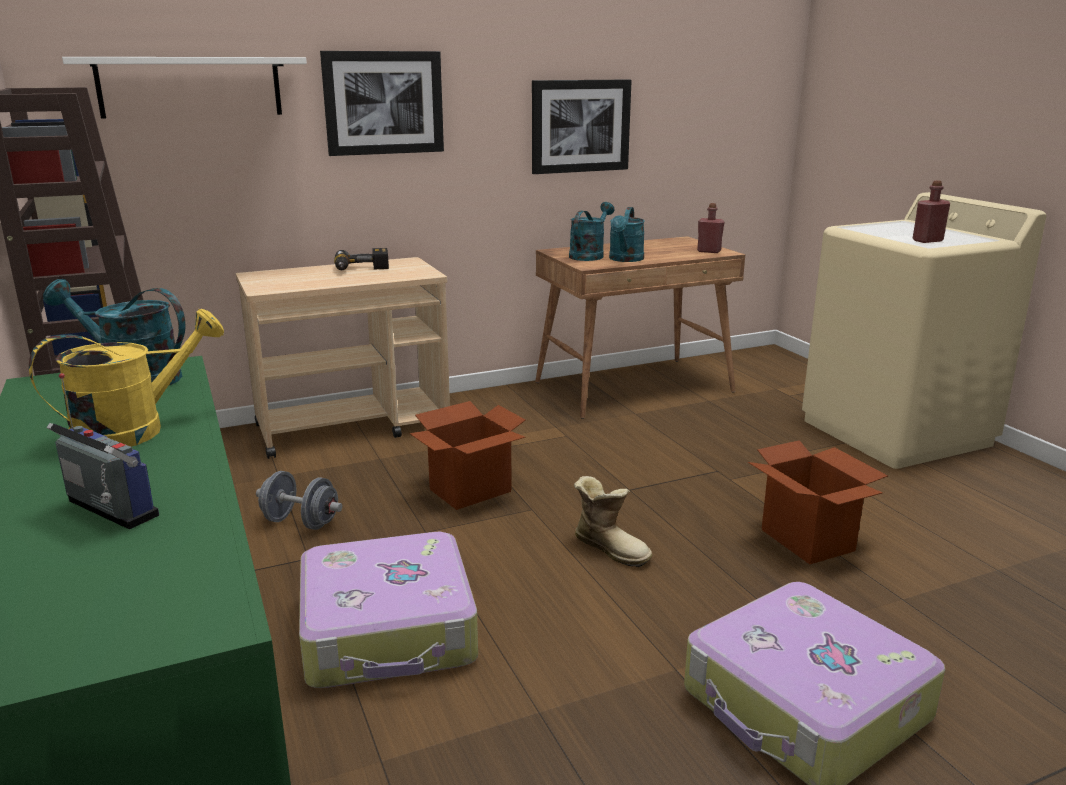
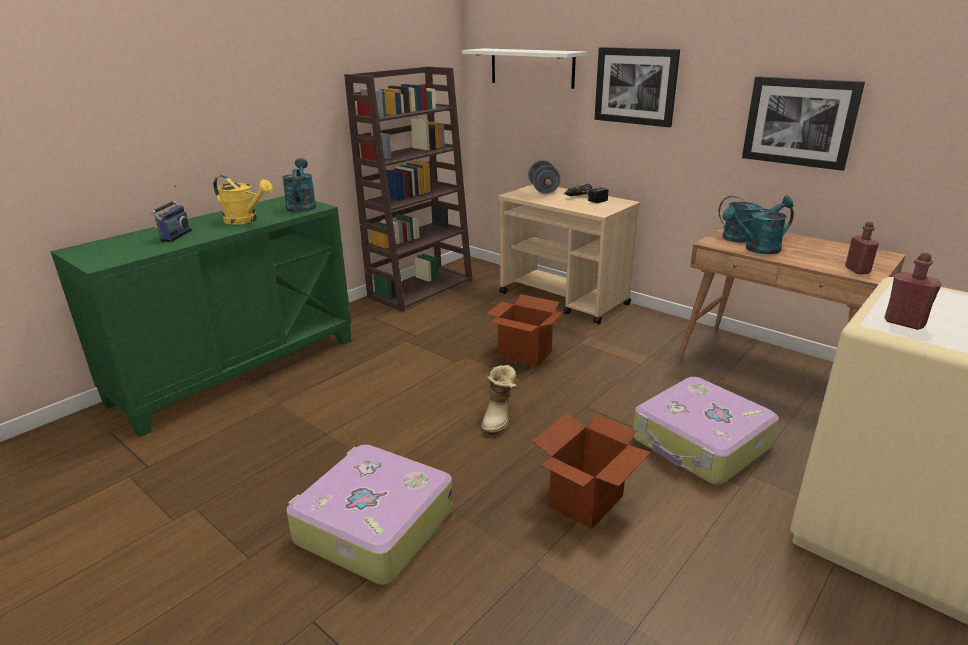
camera: 65 degrees right, 5 degrees up
grey dumbbell [256,471,342,530] -> grey dumbbell moved to [528,160,560,194]
suitcase [299,532,478,688] -> suitcase moved to [633,377,779,485]

